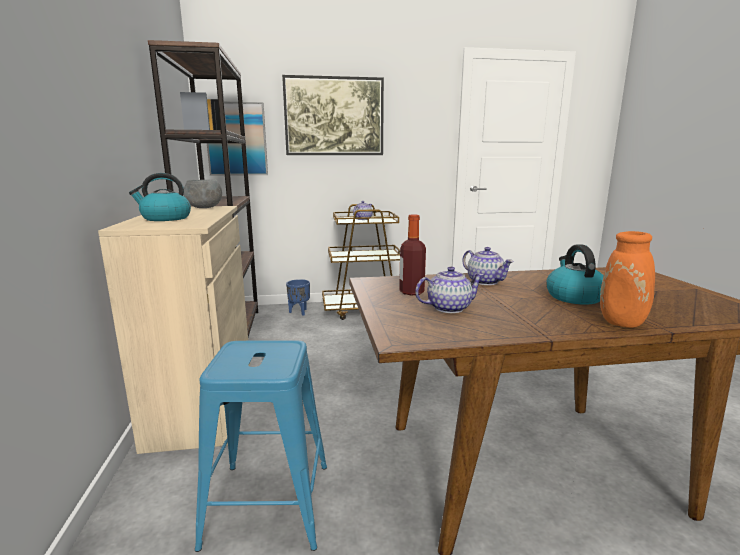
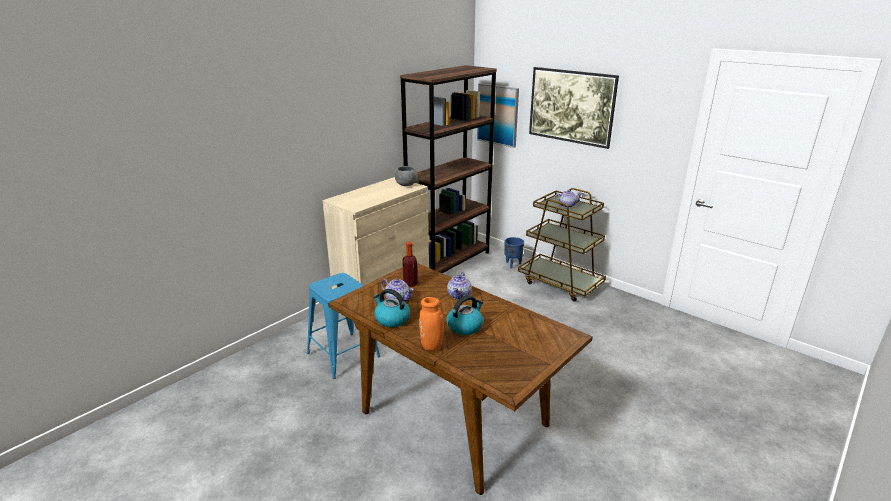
camera: 50 degrees right, 10 degrees up
kettle [129,173,191,221] -> kettle moved to [373,289,410,327]

